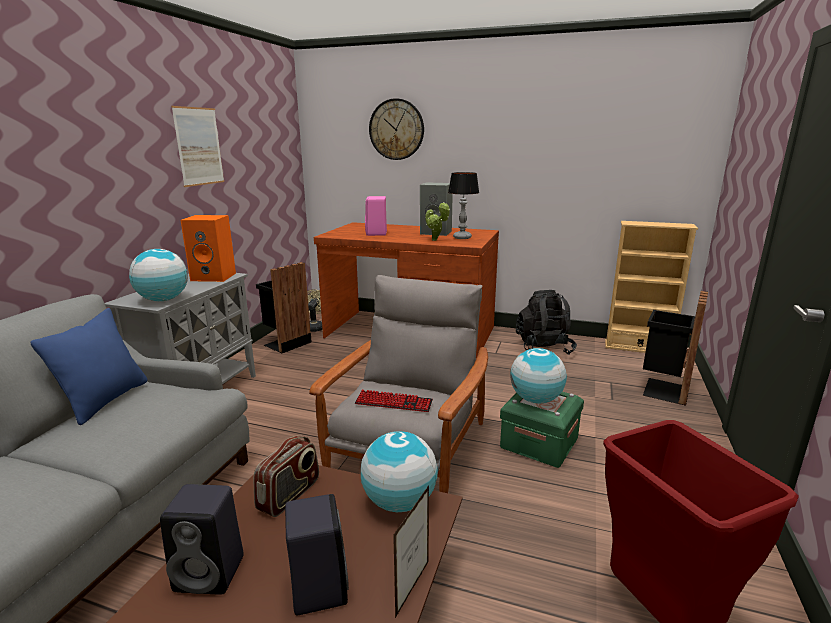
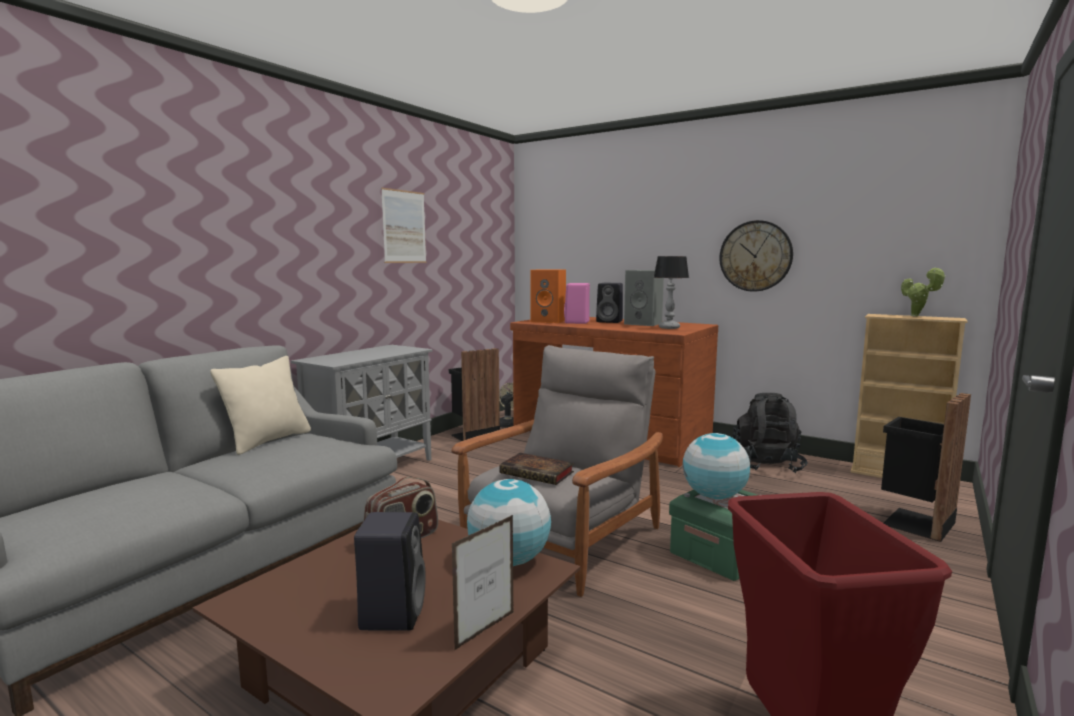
camera: 15 degrees right, 10 degrees down
blue pillow [30,308,147,425] -> beige pillow [210,356,311,455]
globe [129,249,188,301] -> none
black speaker [160,484,244,595] -> black speaker moved to [596,283,623,323]
orange speaker [180,215,236,282] -> orange speaker moved to [530,269,566,323]
keyboard [355,390,433,412] -> book [499,453,574,485]
wall clock [369,98,424,160] -> wall clock moved to [719,220,793,292]
potted plant [425,202,450,241] -> potted plant moved to [901,267,946,316]

